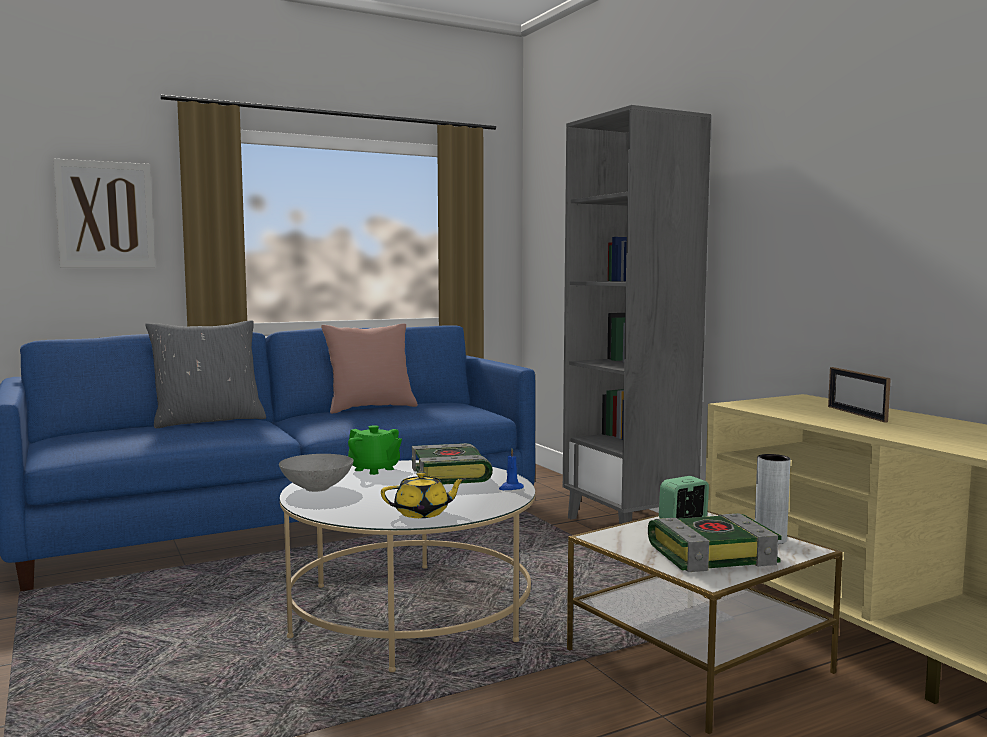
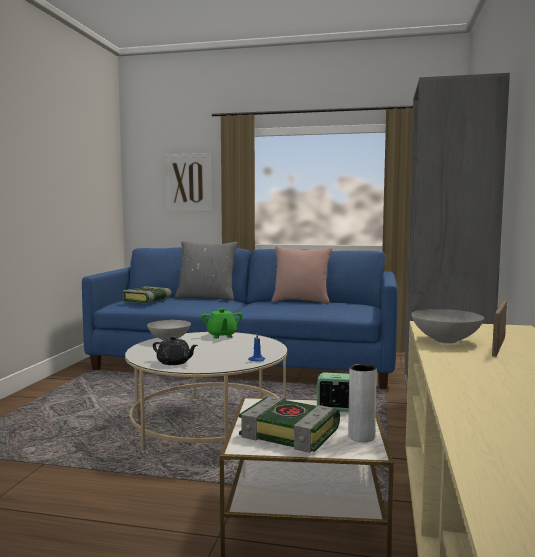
camera: 40 degrees right, 0 degrees up
yellow teapot [381,472,466,518] -> black teapot [153,336,198,365]
book [412,443,493,484] -> book moved to [122,286,172,304]
none -> grey bowl [411,309,484,344]

